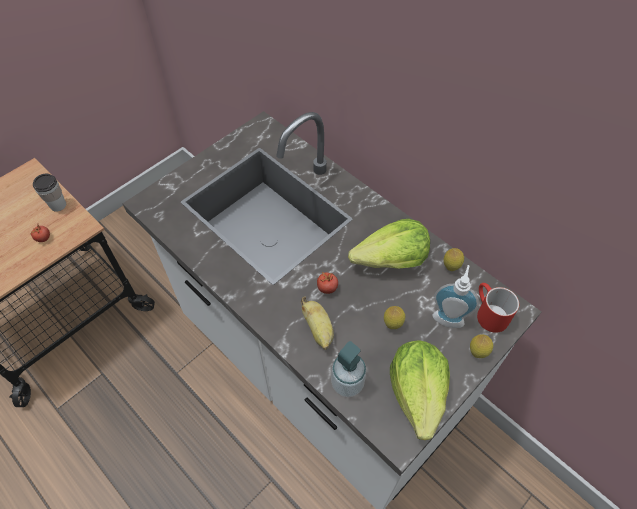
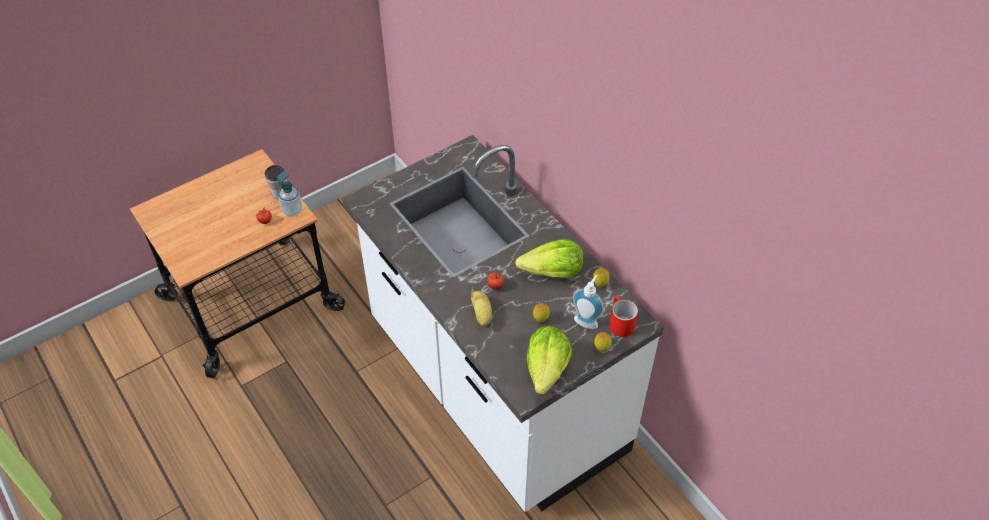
camera: 10 degrees right, 5 degrees down
soap dispenser [331,341,367,397] -> soap dispenser moved to [277,171,302,217]

